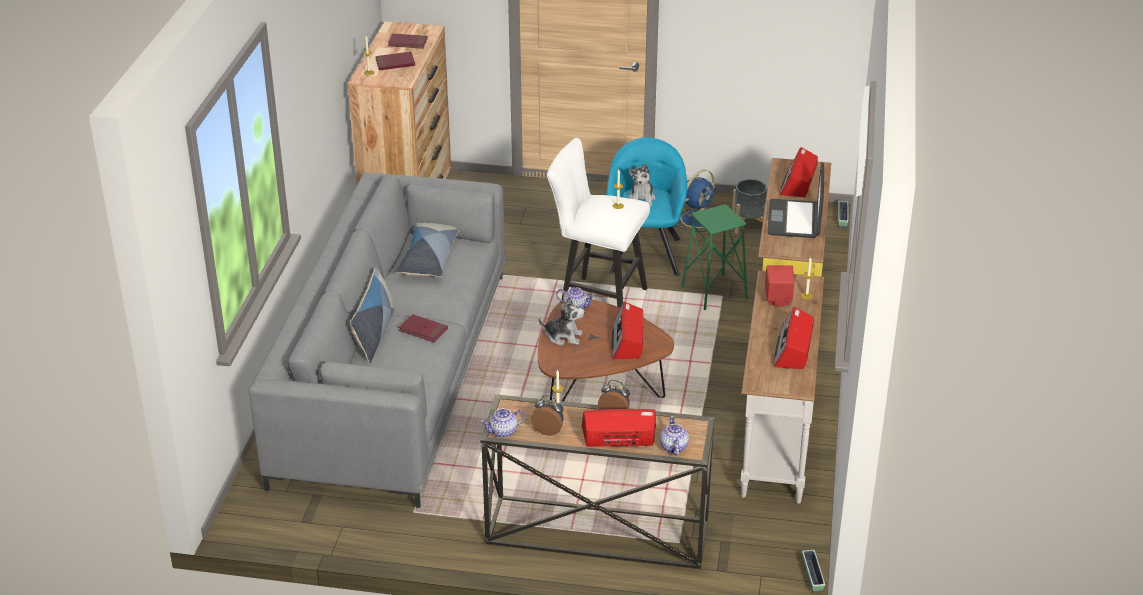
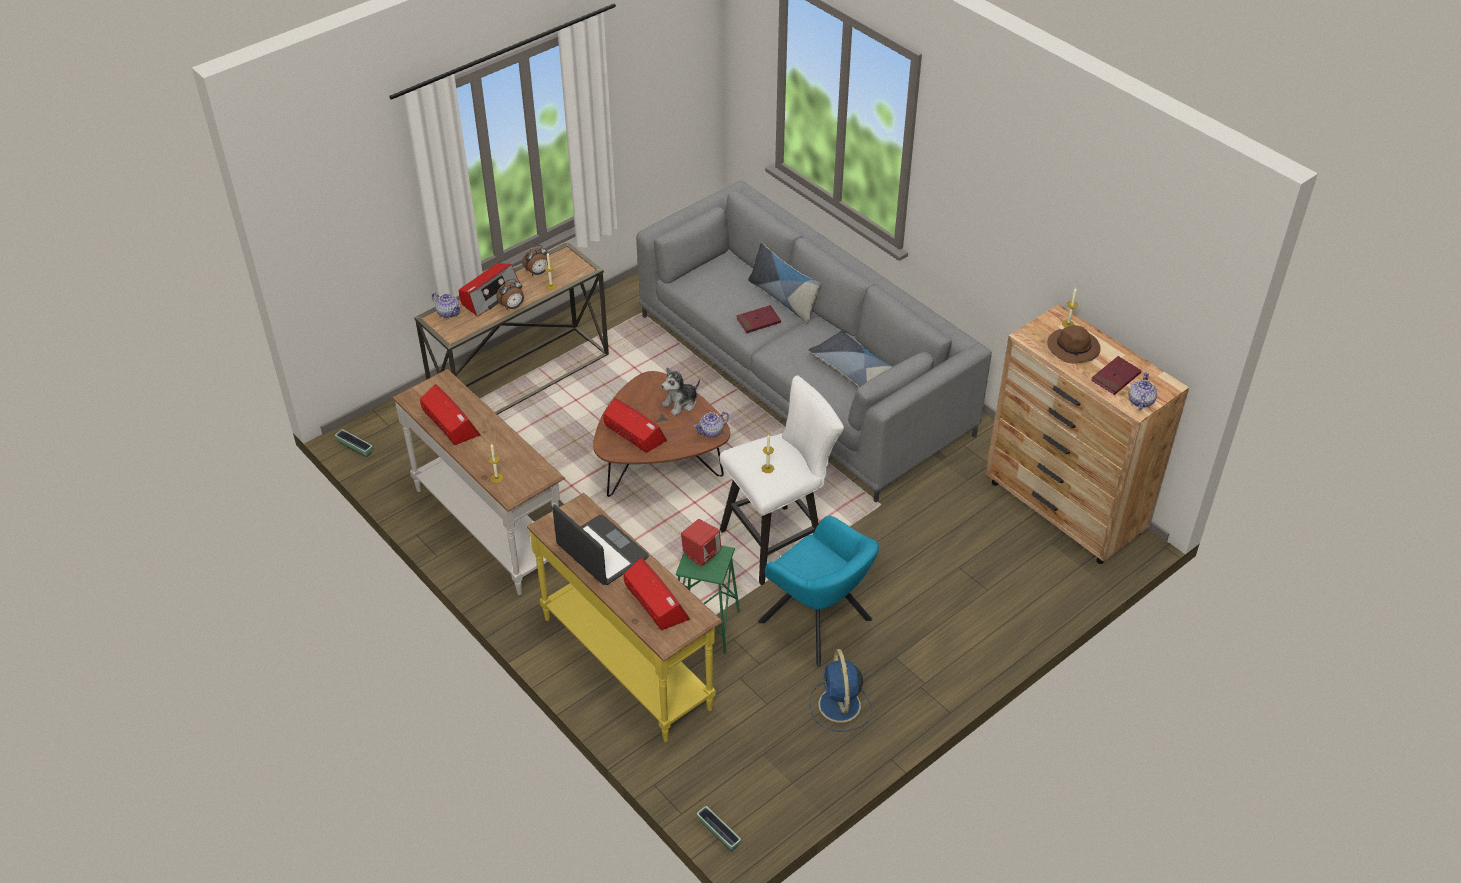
camera: 130 degrees right, 10 degrees up
red book [375,52,415,71] -> brown hat [1047,325,1101,363]
teapot [481,408,525,438] -> teapot moved to [1129,372,1157,410]
plush toy [628,164,656,207] -> none
grey planter [732,179,767,234] -> none
red speaker [765,265,794,307] -> red speaker moved to [681,519,721,567]

